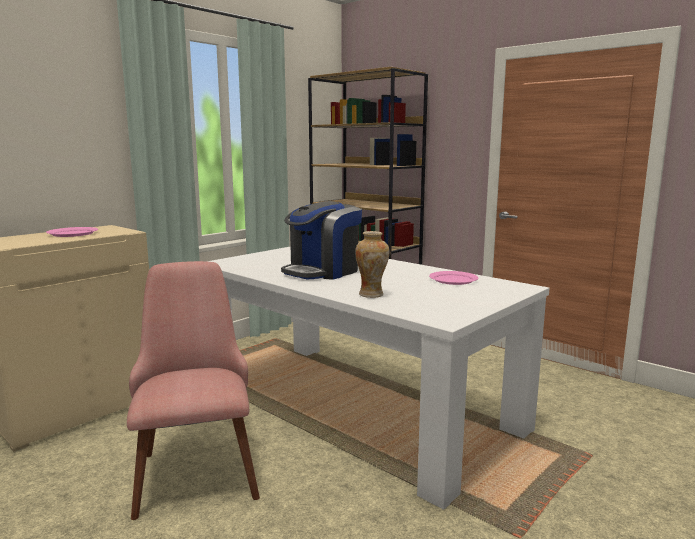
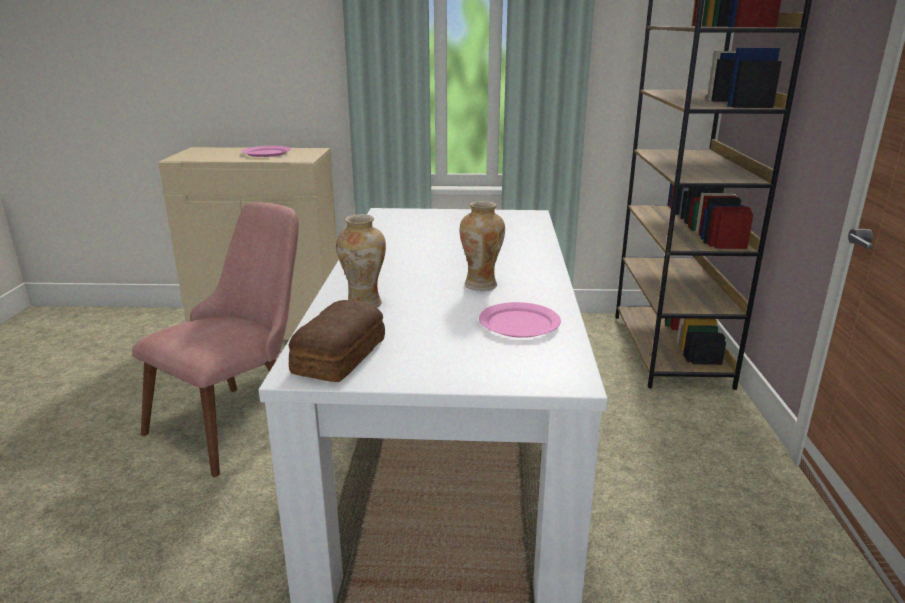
camera: 50 degrees right, 10 degrees up
coffee machine [281,201,362,280] -> none
none -> bread [289,300,385,382]
none -> vase [460,201,505,291]

